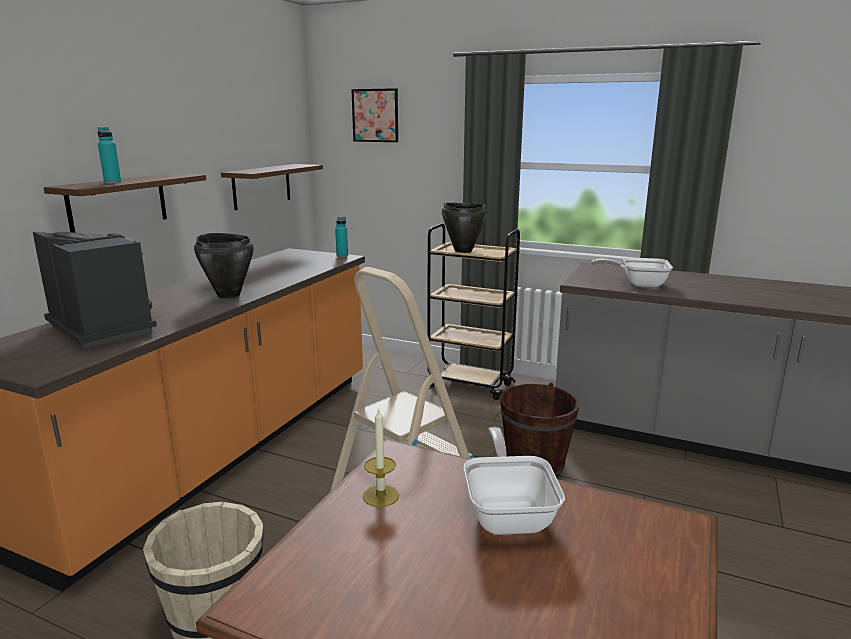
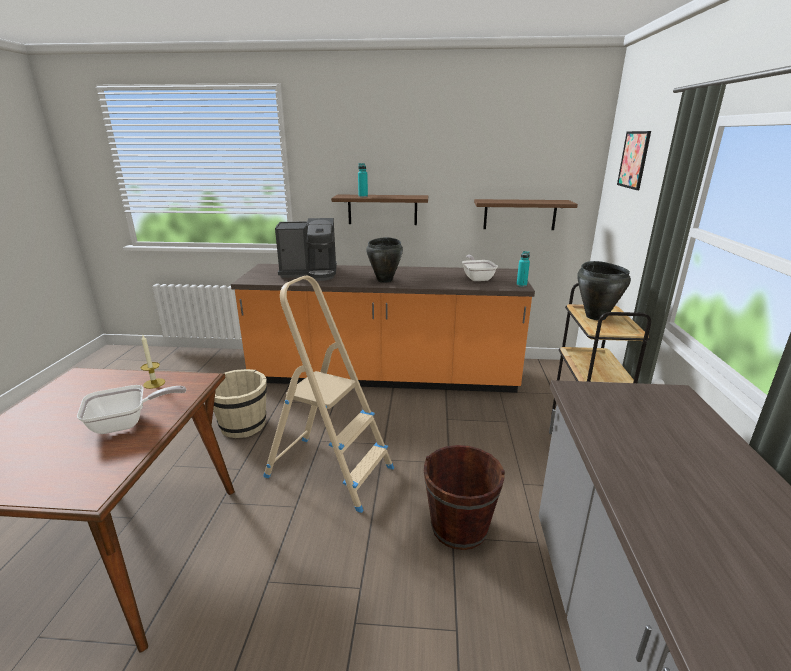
camera: 70 degrees right, 5 degrees up
coffee machine [33,232,157,348] -> coffee machine turned 60 degrees clockwise [275,218,337,281]
frying pan [591,258,673,287] -> frying pan moved to [462,255,498,281]

